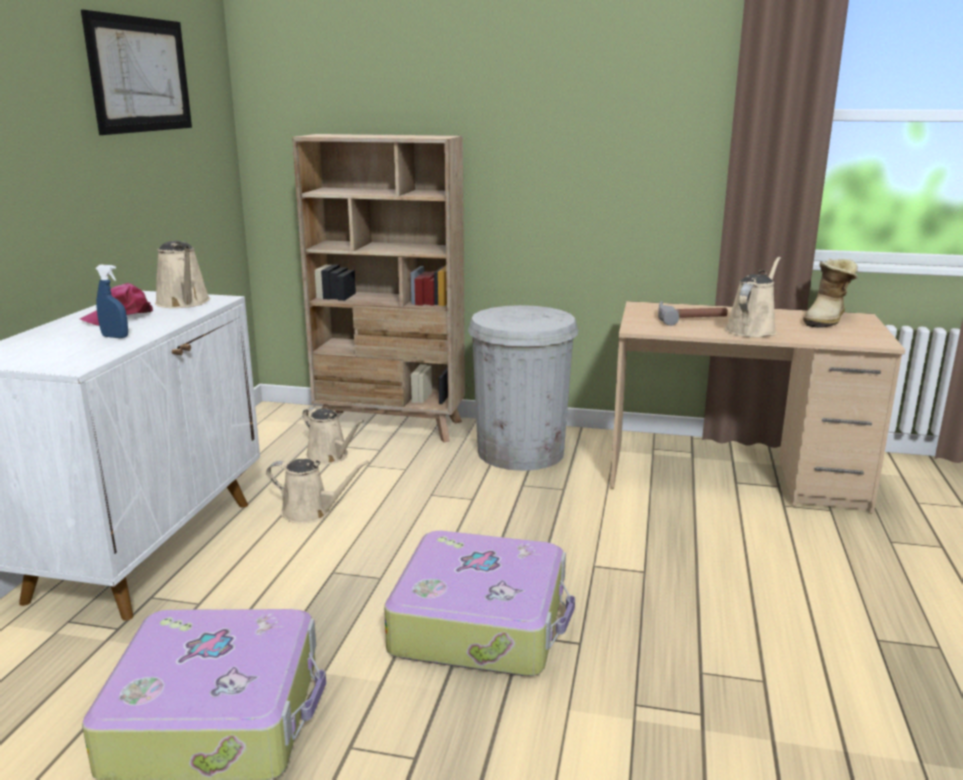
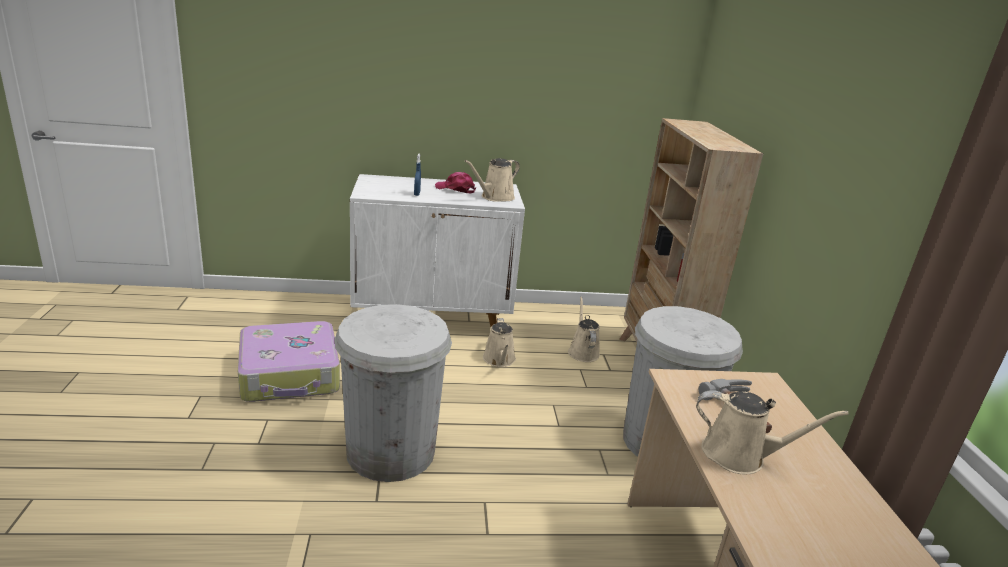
camera: 70 degrees right, 5 degrees up
picture [81,10,192,135] -> none
beige watering can [302,407,364,464] -> beige watering can turned 150 degrees clockwise [568,297,600,362]
suitcase [384,531,575,676] -> white trash can [335,304,452,482]
boot [803,259,858,328] -> none

